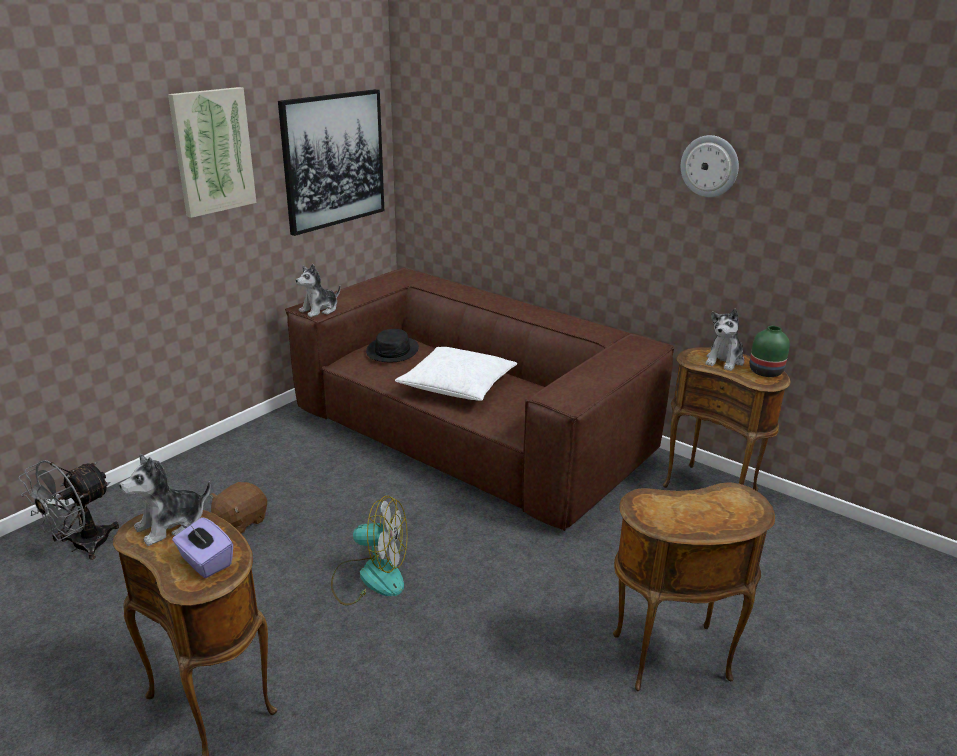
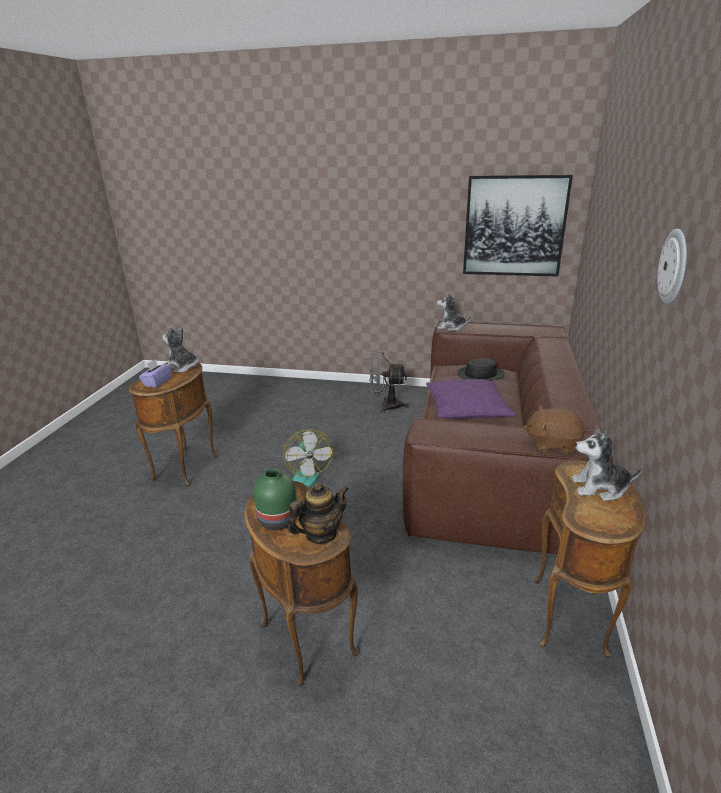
camera: 65 degrees right, 0 degrees up
grey fan [19,460,119,560] -> grey fan moved to [369,352,409,413]
picture [168,87,256,218] -> none
brown plush toy [210,482,267,534] -> brown plush toy moved to [523,406,584,454]
white pillow [395,347,517,401] -> purple pillow [426,379,516,419]
green vase [750,326,790,377] -> green vase moved to [253,469,297,530]
none -> teapot [288,482,349,544]

